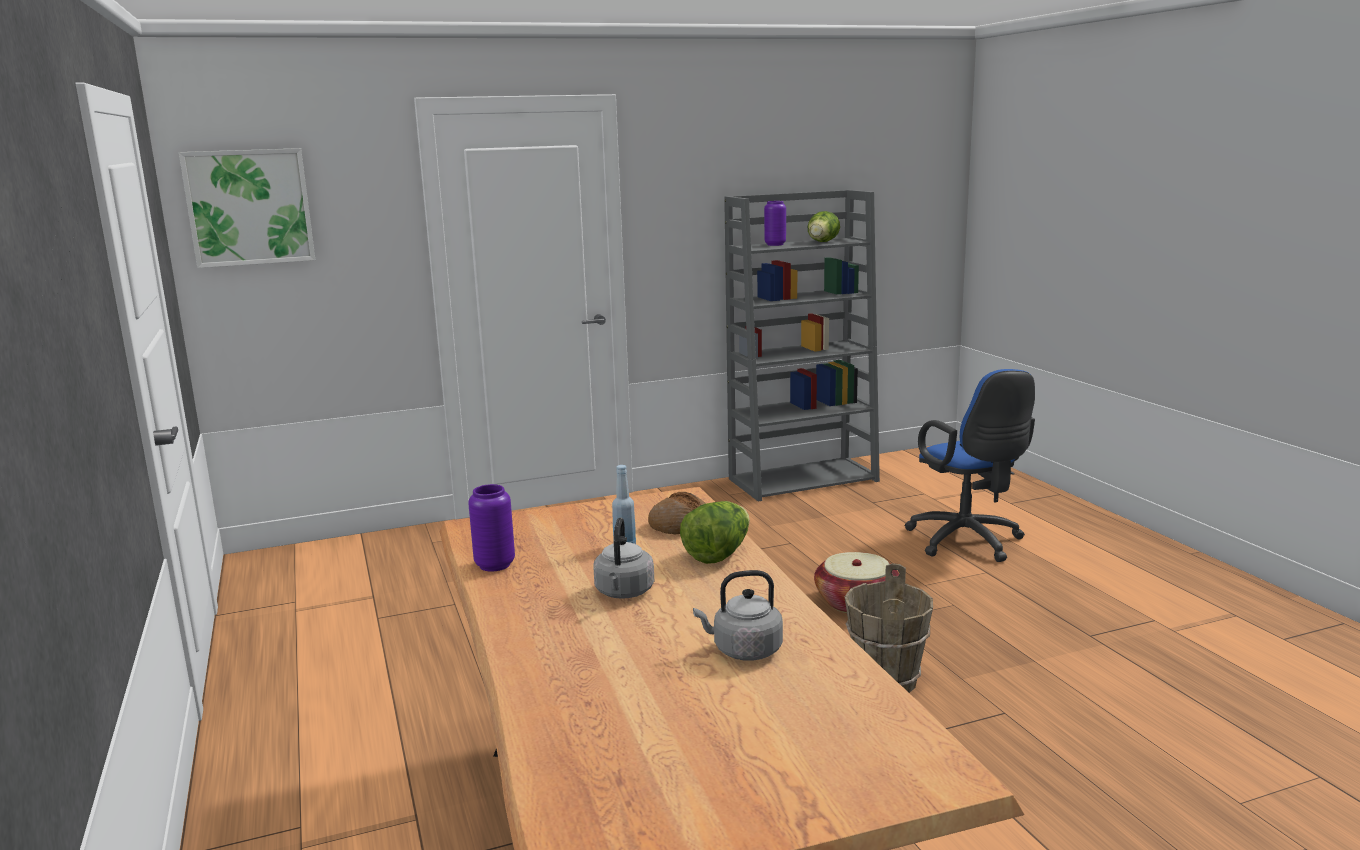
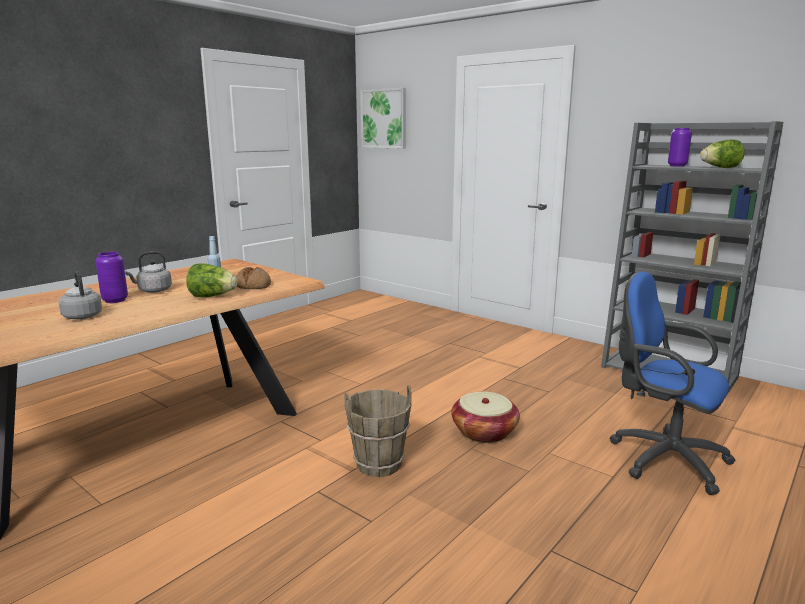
camera: 60 degrees right, 0 degrees up
purple vase [468,484,515,572] -> purple vase moved to [96,252,128,303]
blue office chair [905,369,1035,562] -> blue office chair turned 90 degrees clockwise [610,272,735,495]

